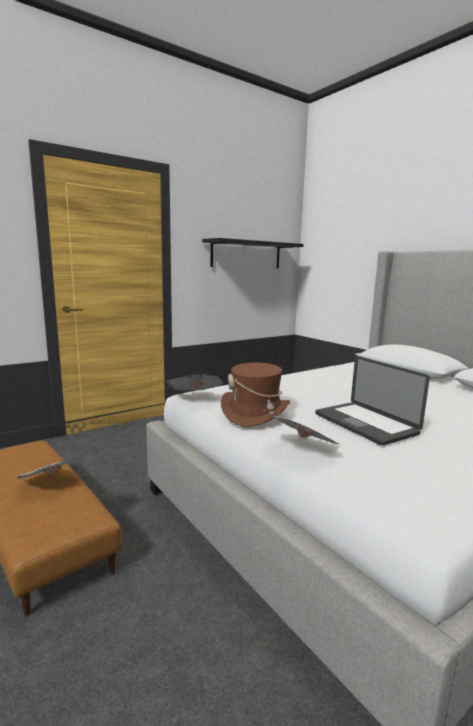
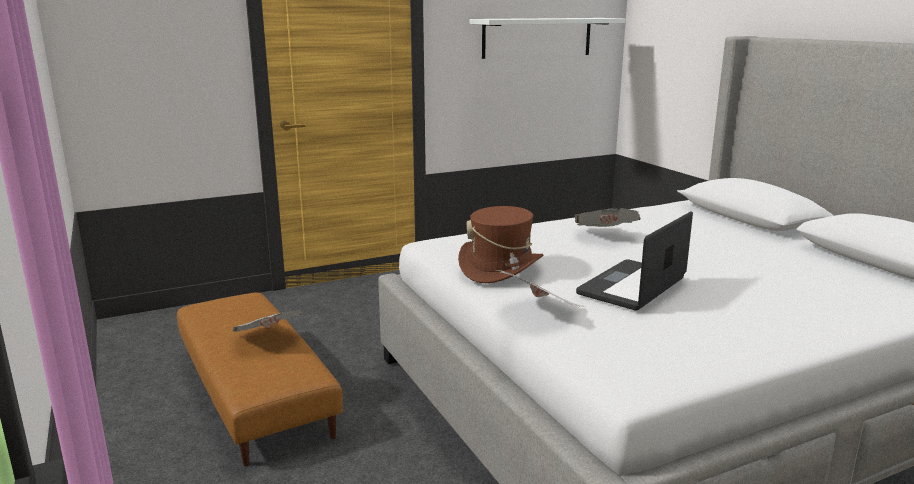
camera: 10 degrees right, 5 degrees up
newspaper [166,374,224,391] -> newspaper moved to [575,208,641,227]
black shelf [202,238,303,269] -> white shelf [470,18,625,59]
laptop [316,356,430,446] -> laptop turned 60 degrees clockwise [576,211,693,311]

